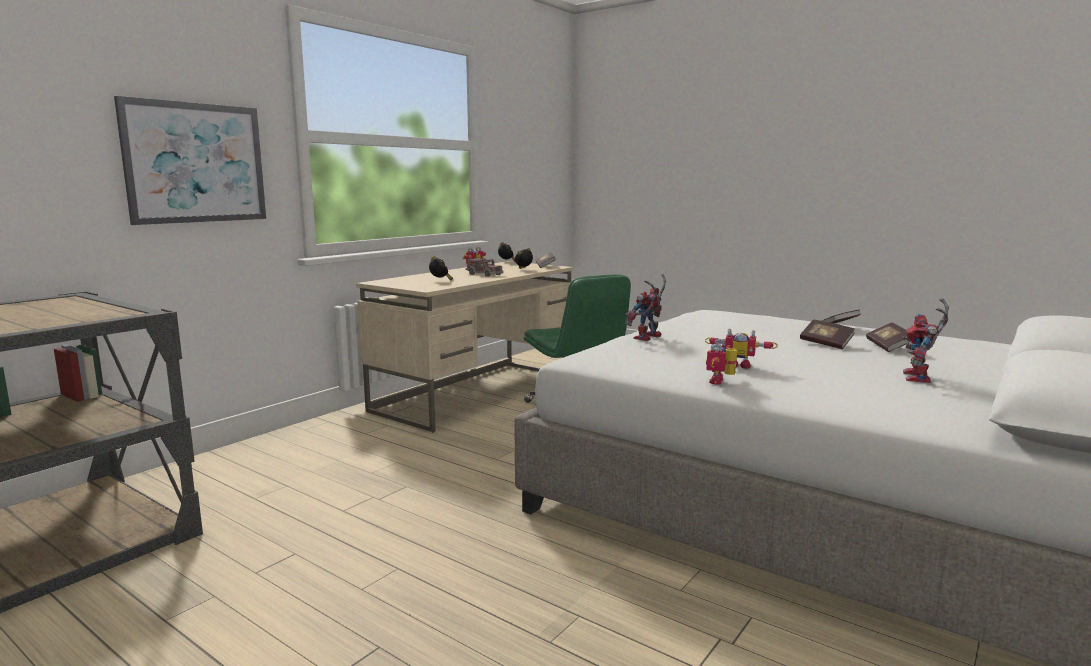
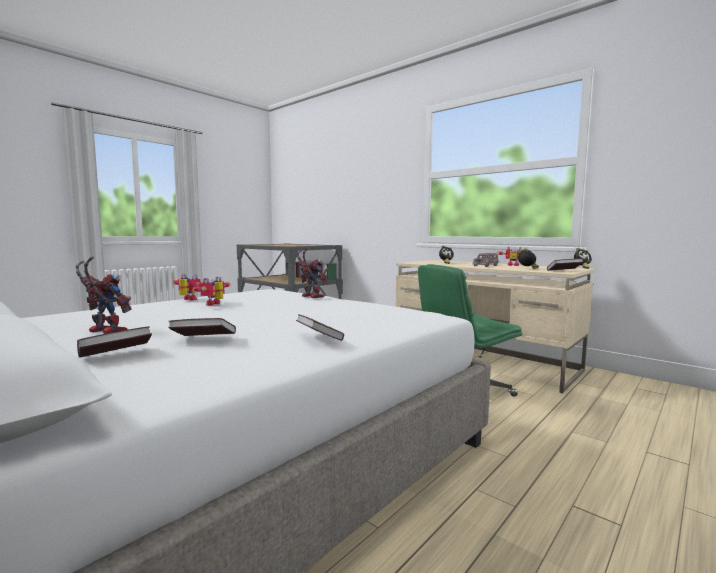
camera: 95 degrees right, 5 degrees down
picture [114,96,266,225] -> none
book [800,319,855,349] -> book moved to [77,327,152,358]

